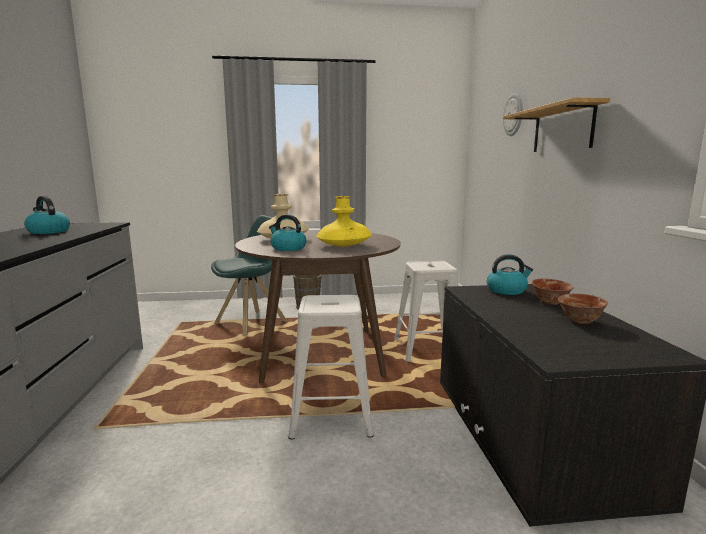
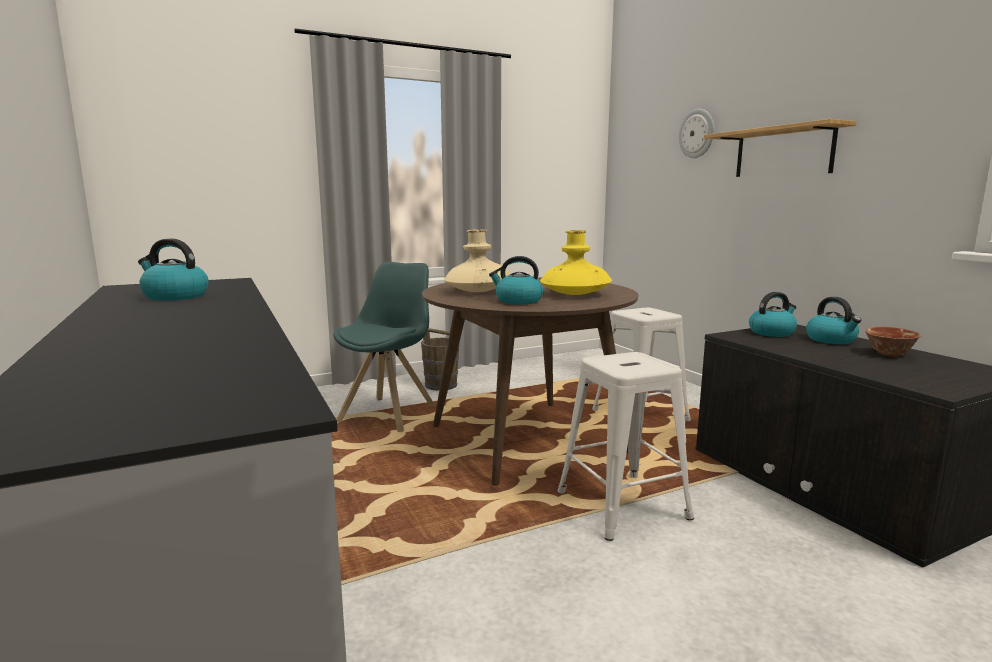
camera: 20 degrees left, 0 degrees up
bowl [532,279,573,305] -> kettle [806,297,862,344]

